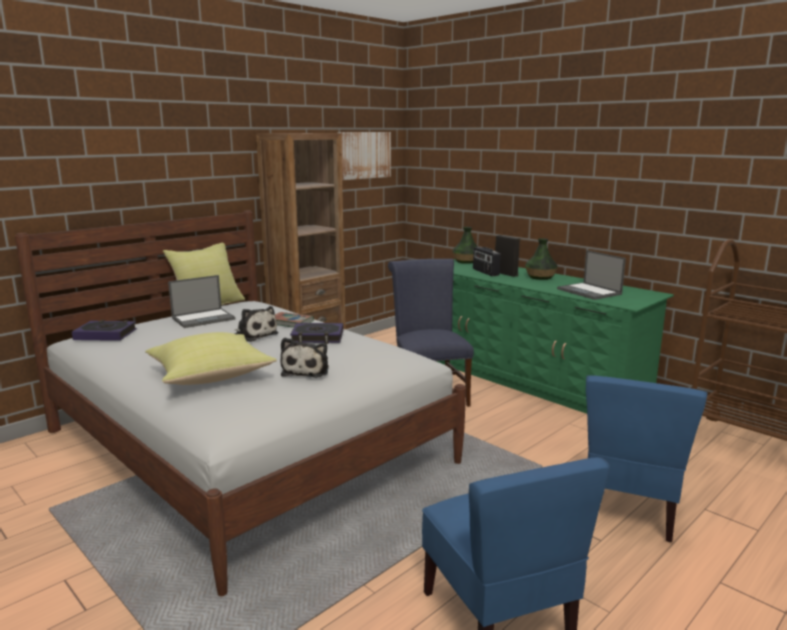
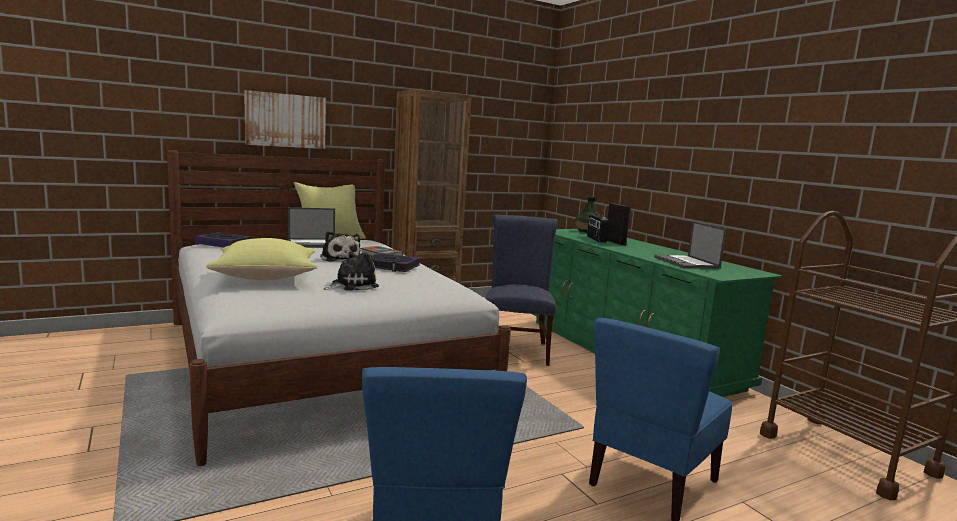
camera: 15 degrees right, 5 degrees down
plush toy [281,338,329,378] -> plush toy turned 150 degrees counterclockwise [323,252,379,291]
picture [338,132,391,180] -> picture moved to [244,90,326,149]
vase [525,238,558,280] -> none

